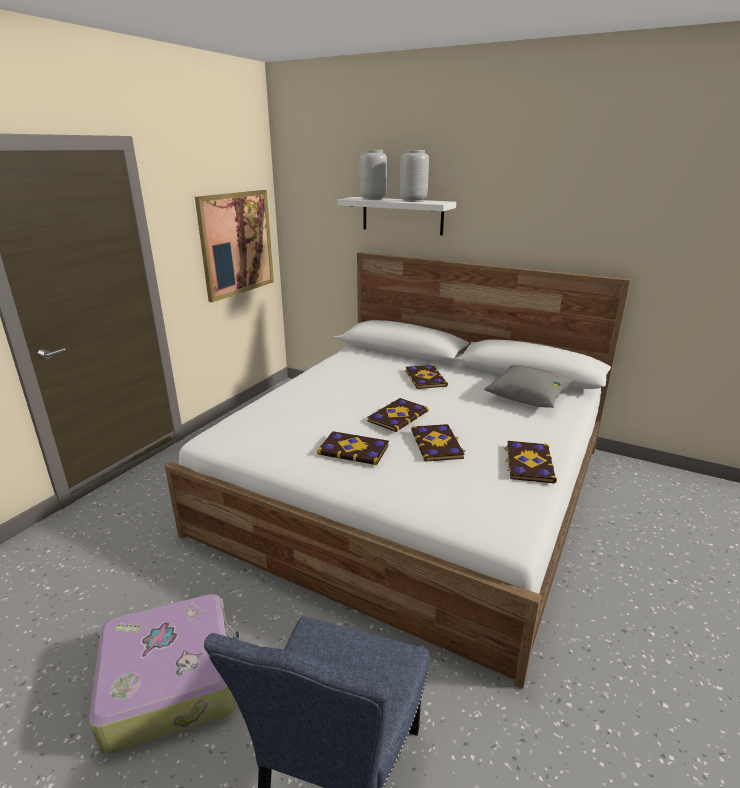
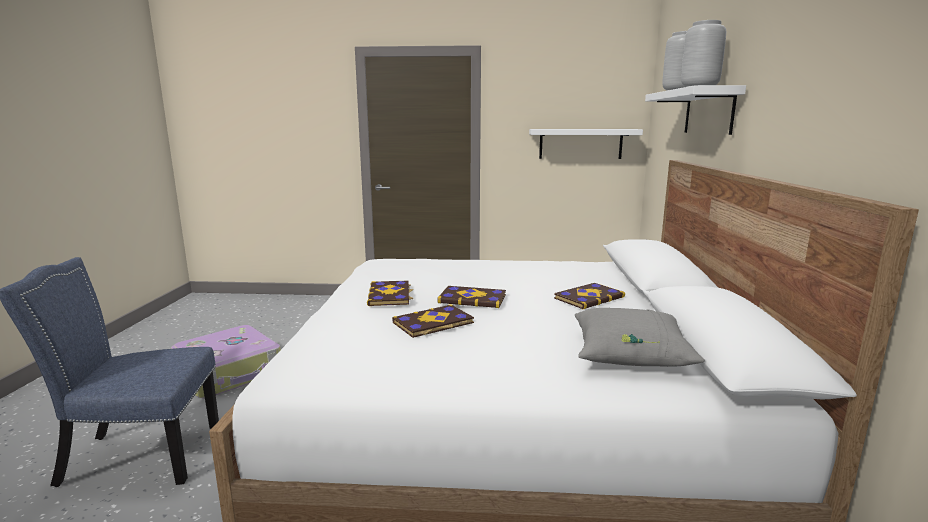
camera: 65 degrees right, 10 degrees down
picture [195,190,274,302] -> white shelf [529,129,643,159]
book [503,441,557,484] -> none

